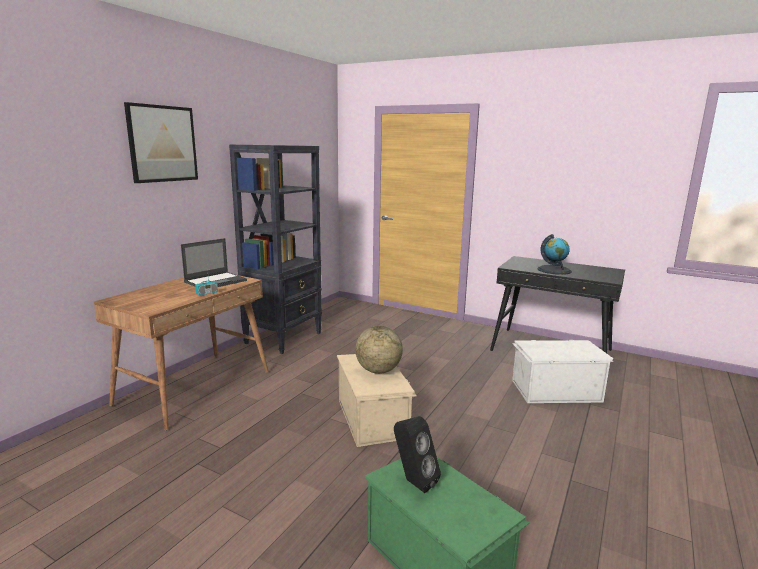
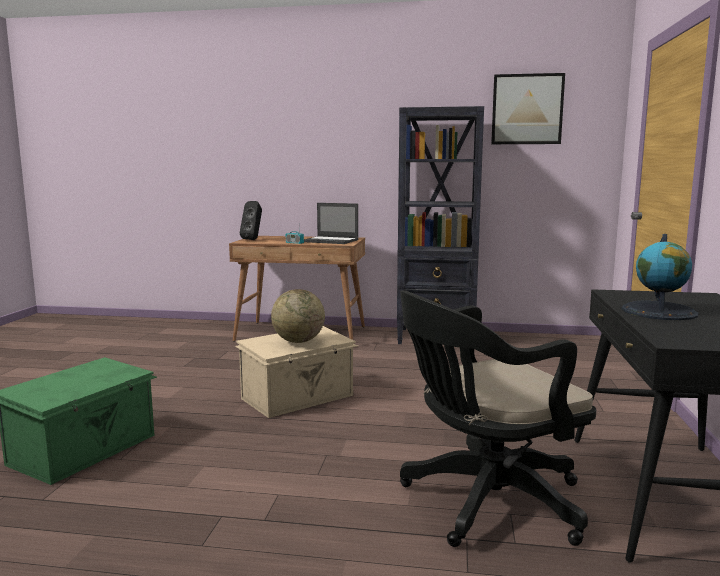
camera: 70 degrees right, 5 degrees down
picture [124,102,198,183] -> picture moved to [491,73,565,144]
black speaker [394,416,441,493] -> black speaker moved to [240,201,262,240]
white storage box [512,340,614,403] -> black office chair [400,290,596,547]

